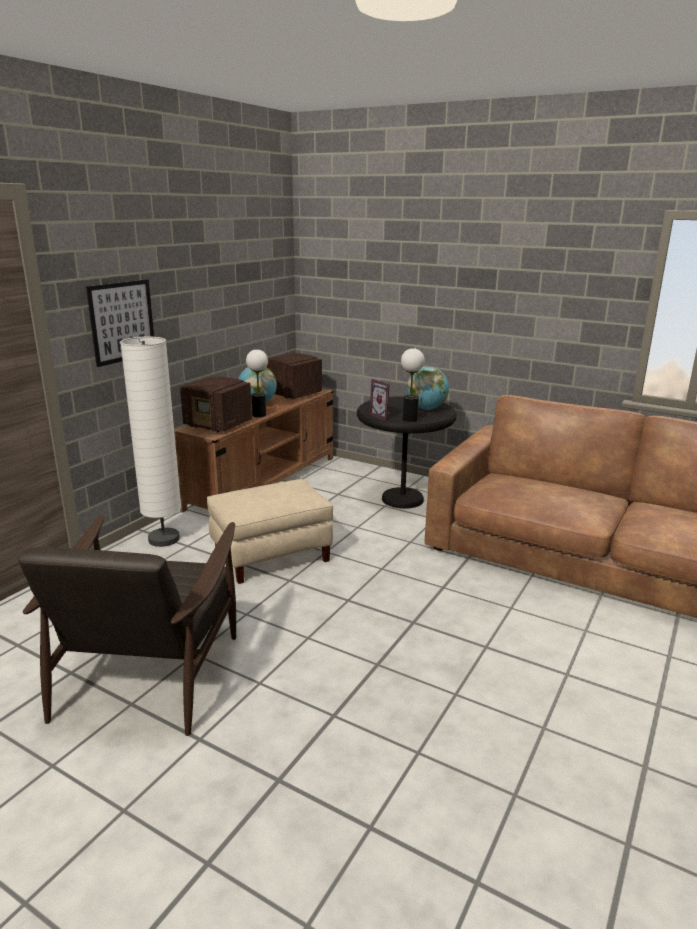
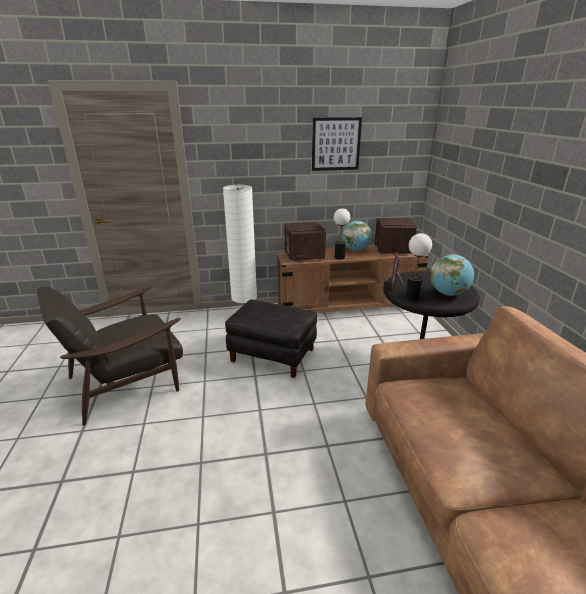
camera: 50 degrees right, 5 degrees up
picture [86,280,154,367] -> picture moved to [312,117,362,171]
beige ottoman [207,479,333,584] -> black ottoman [225,300,317,378]

